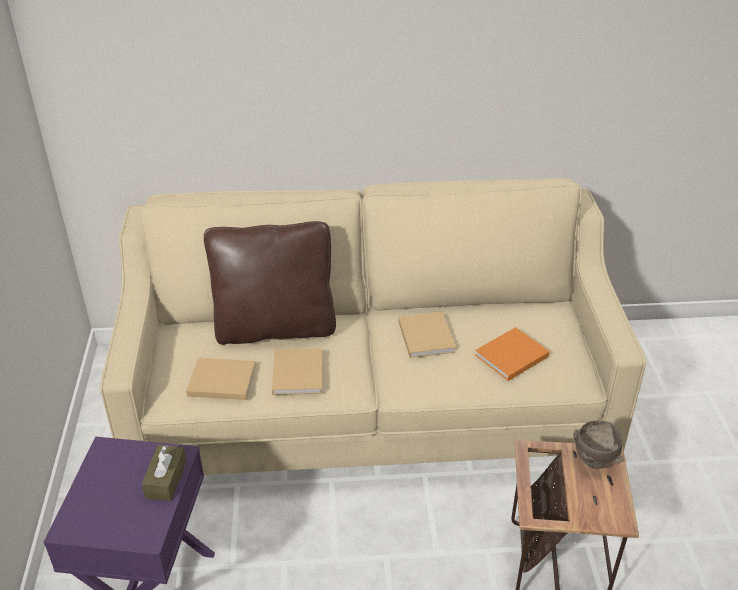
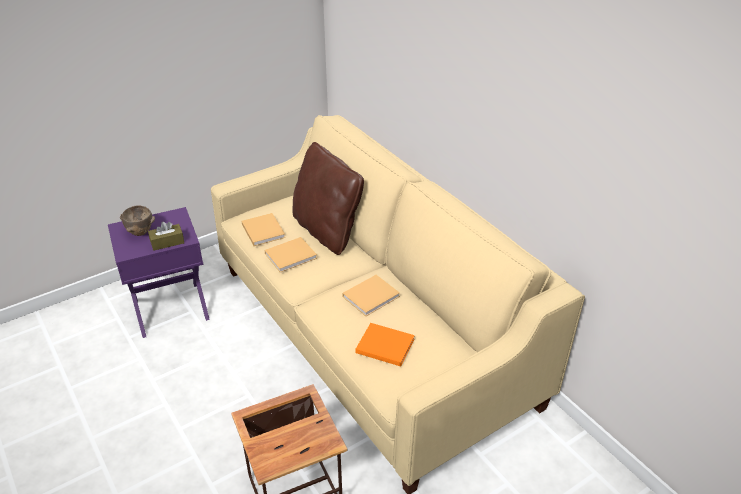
camera: 60 degrees right, 0 degrees up
brown bowl [573,420,624,469] -> brown bowl moved to [120,205,155,236]

